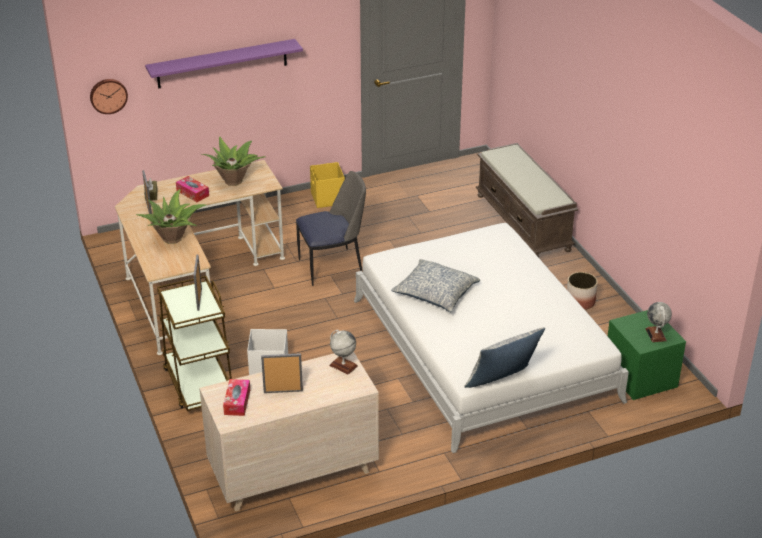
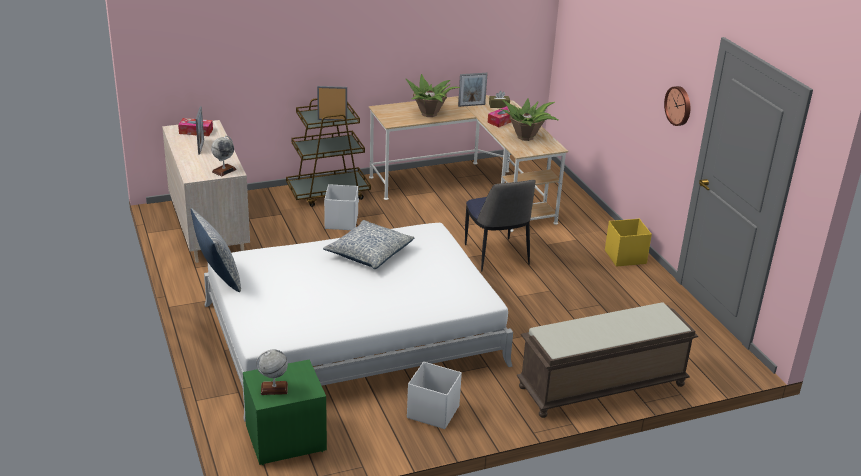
camera: 90 degrees right, 5 degrees down
wall clock [90,79,128,114] -> wall clock moved to [664,86,690,126]
purple shelf [145,39,303,89] -> none
planter [567,272,598,310] -> white storage box [407,362,462,429]

